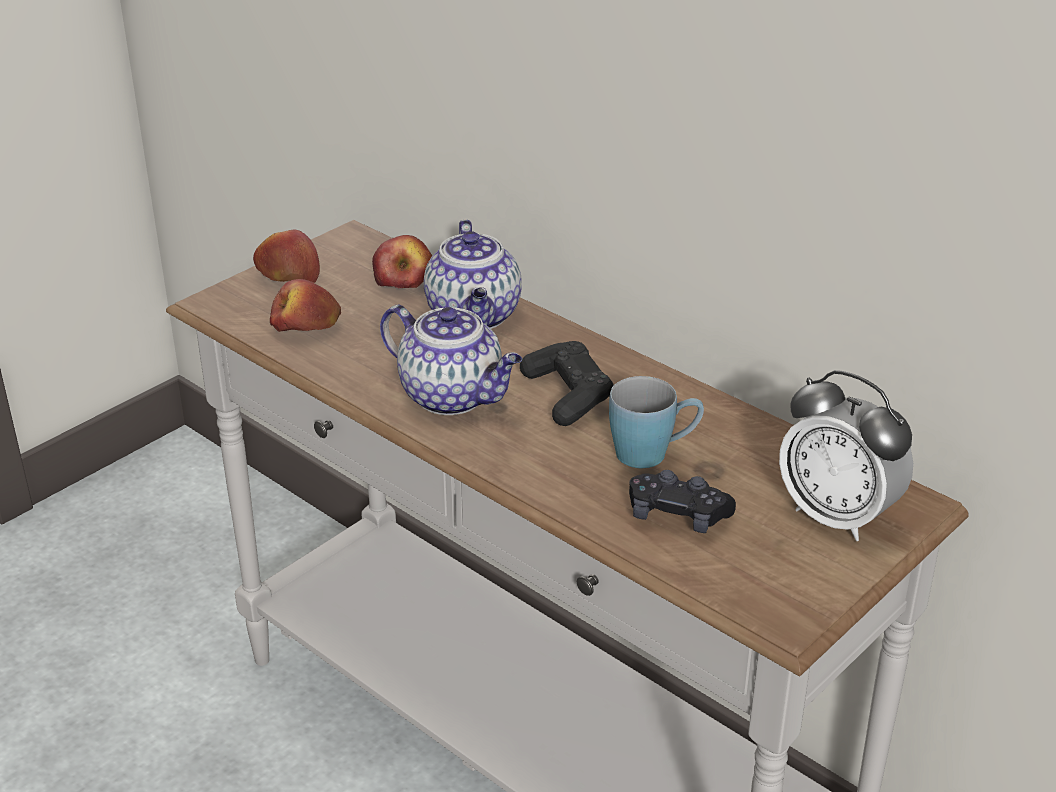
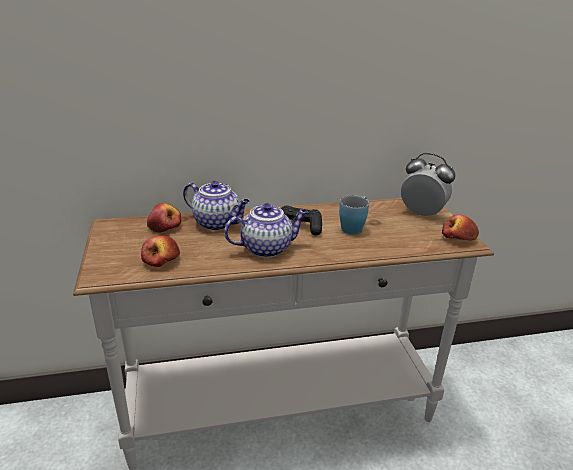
camera: 55 degrees left, 5 degrees down
apple [253,230,320,283] -> apple moved to [442,214,479,241]
black game controller [629,470,736,533] -> none
alarm clock [779,370,913,541] -> alarm clock turned 135 degrees counterclockwise [401,153,455,216]

